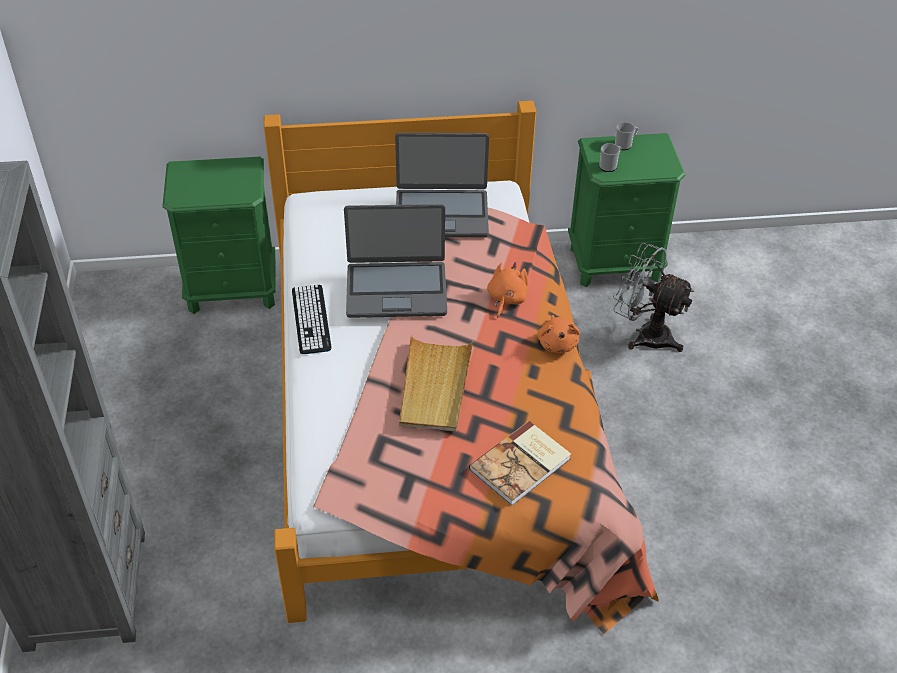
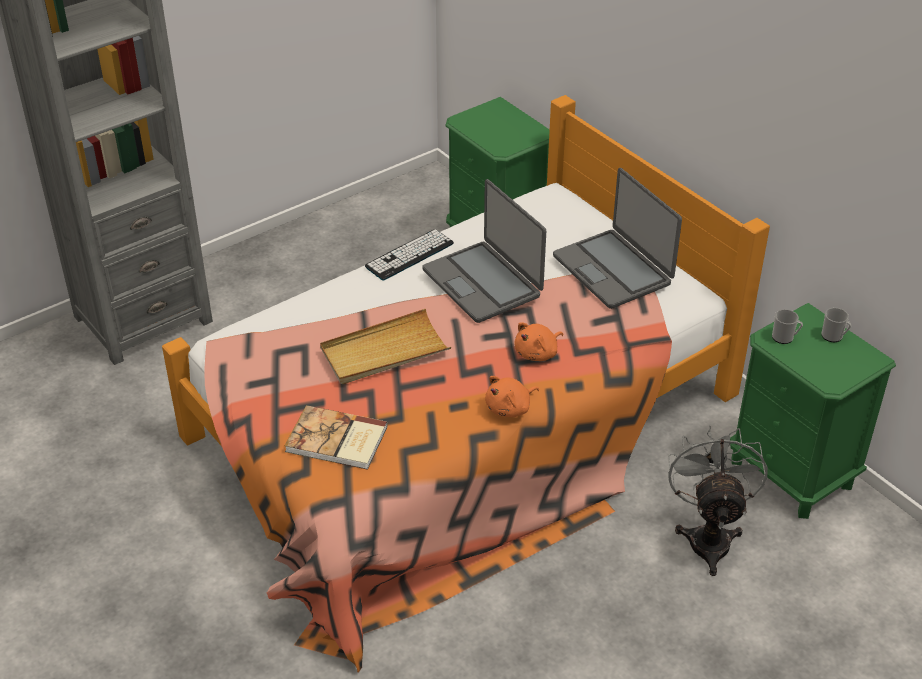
camera: 60 degrees right, 5 degrees down
orange plush toy [487,262,528,318] -> orange plush toy turned 150 degrees clockwise [514,322,563,361]

